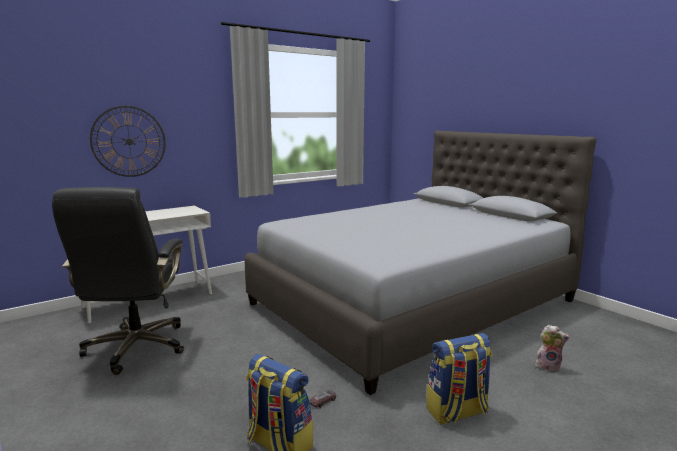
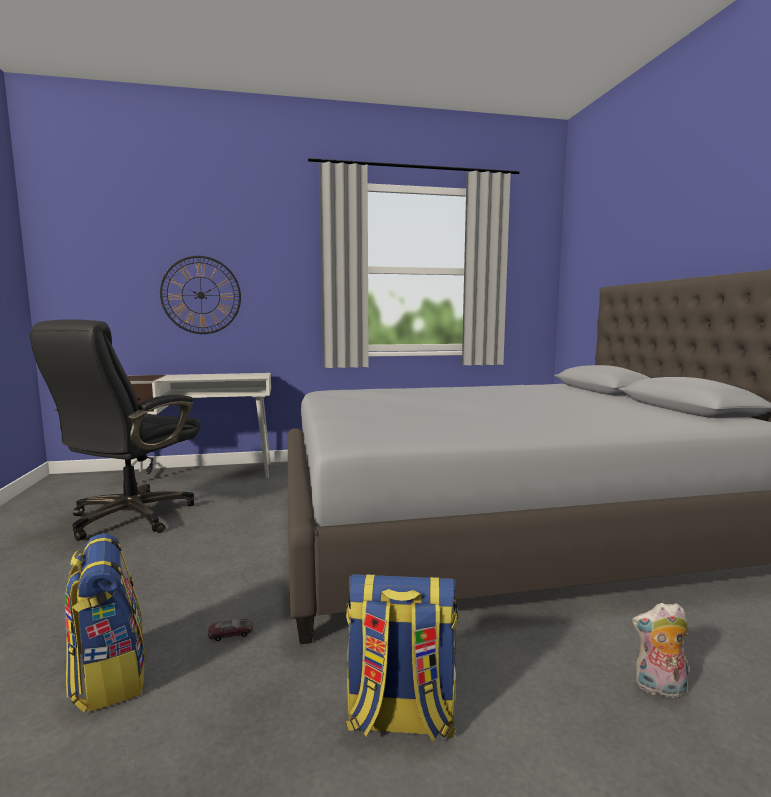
camera: 25 degrees right, 5 degrees down
plush toy [535,325,569,372] -> plush toy turned 150 degrees clockwise [632,603,689,698]

